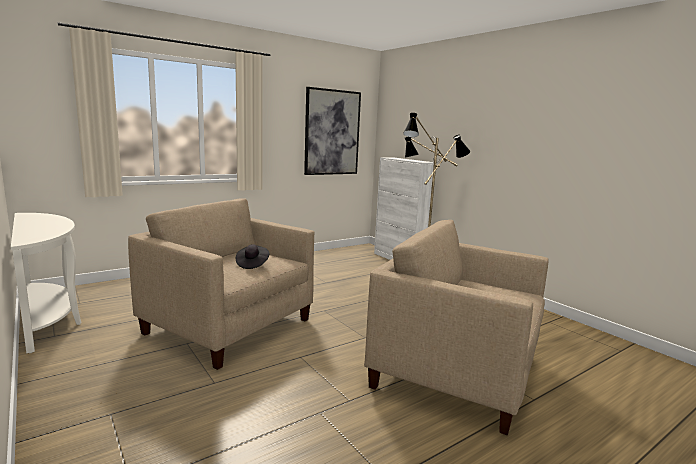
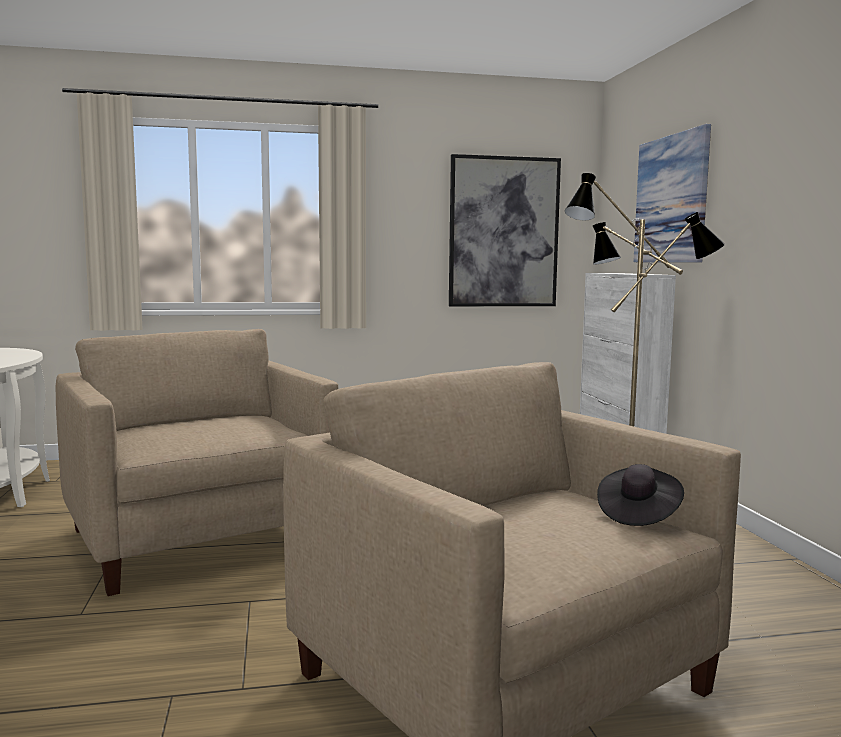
camera: 25 degrees right, 5 degrees down
black hat [236,245,269,269] -> black hat moved to [597,464,684,526]
none -> picture [633,124,711,263]

